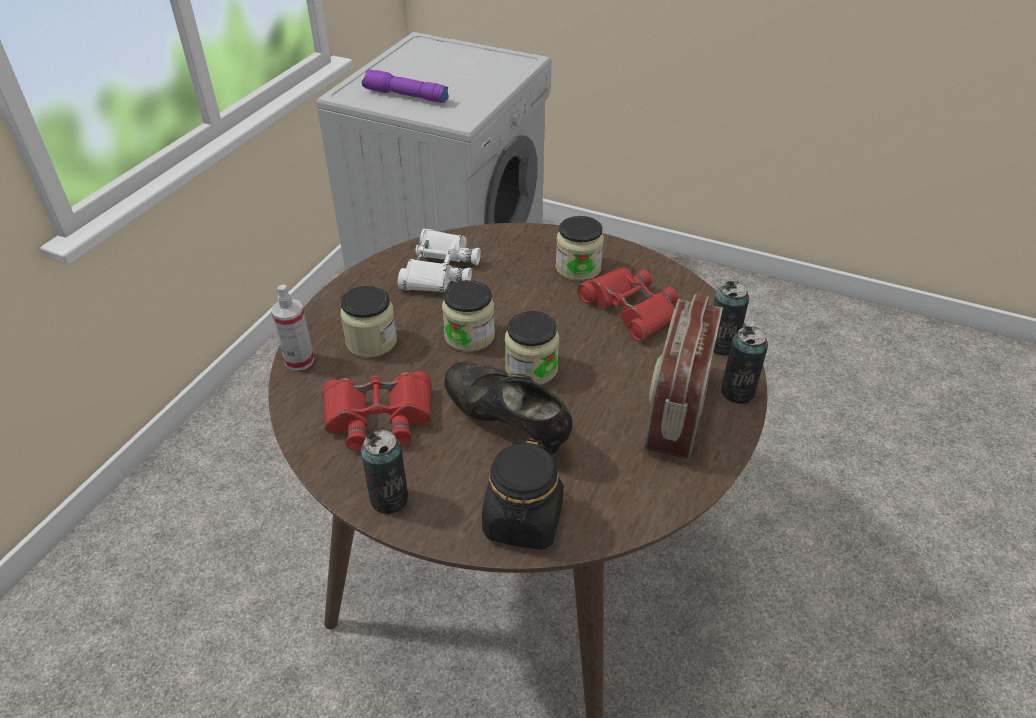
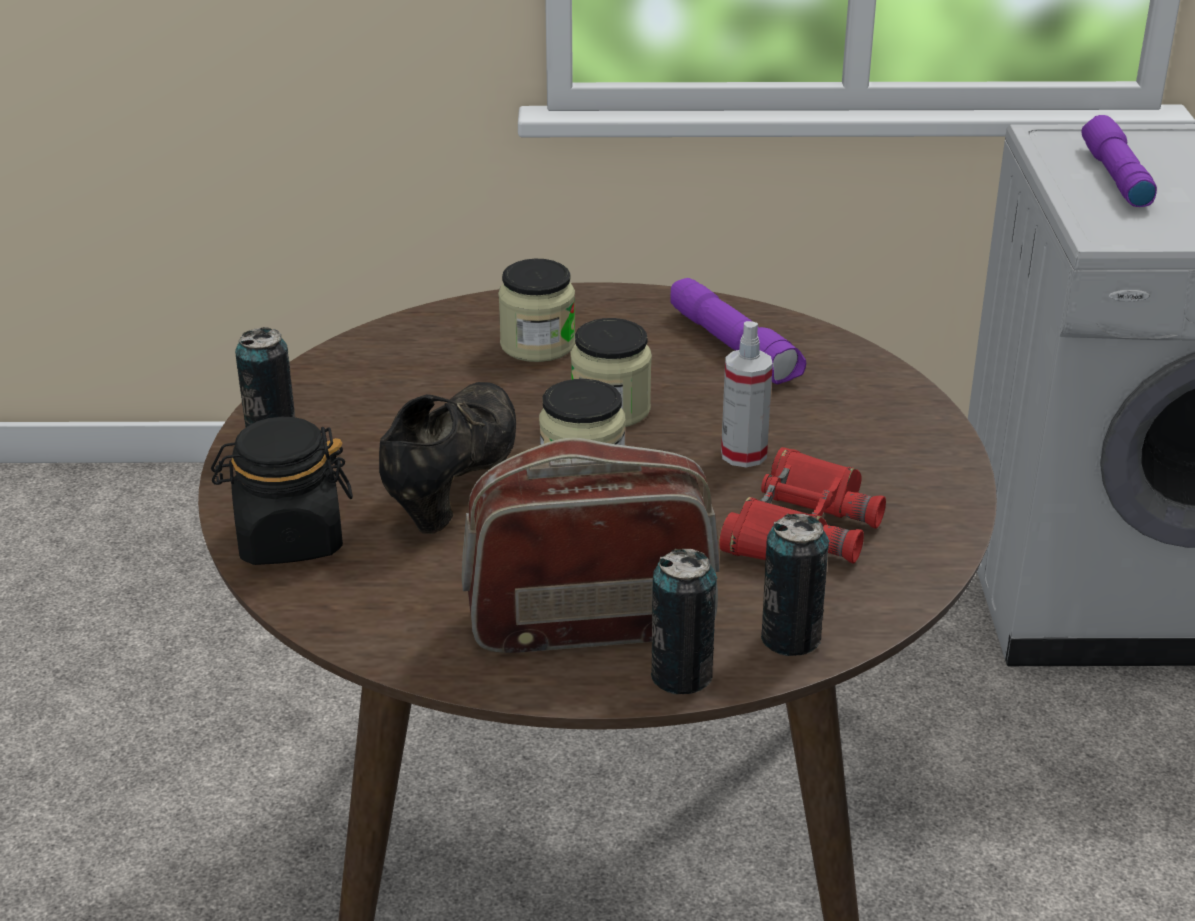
camera: 65 degrees right, 10 degrees down
spray bottle [271,285,314,371] -> spray bottle moved to [721,321,773,467]
red binoculars [322,371,432,451] -> none
white binoculars [397,229,481,292] -> purple flashlight [670,278,806,384]
jar [556,216,604,281] -> none

